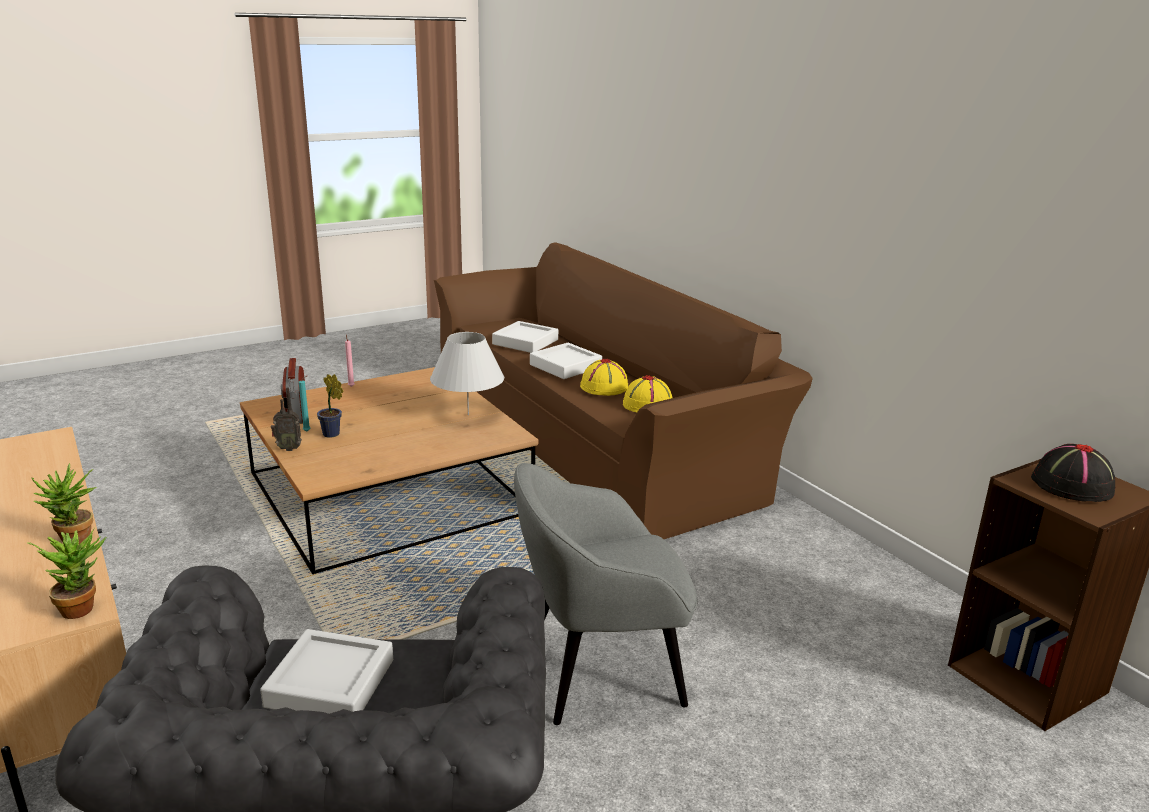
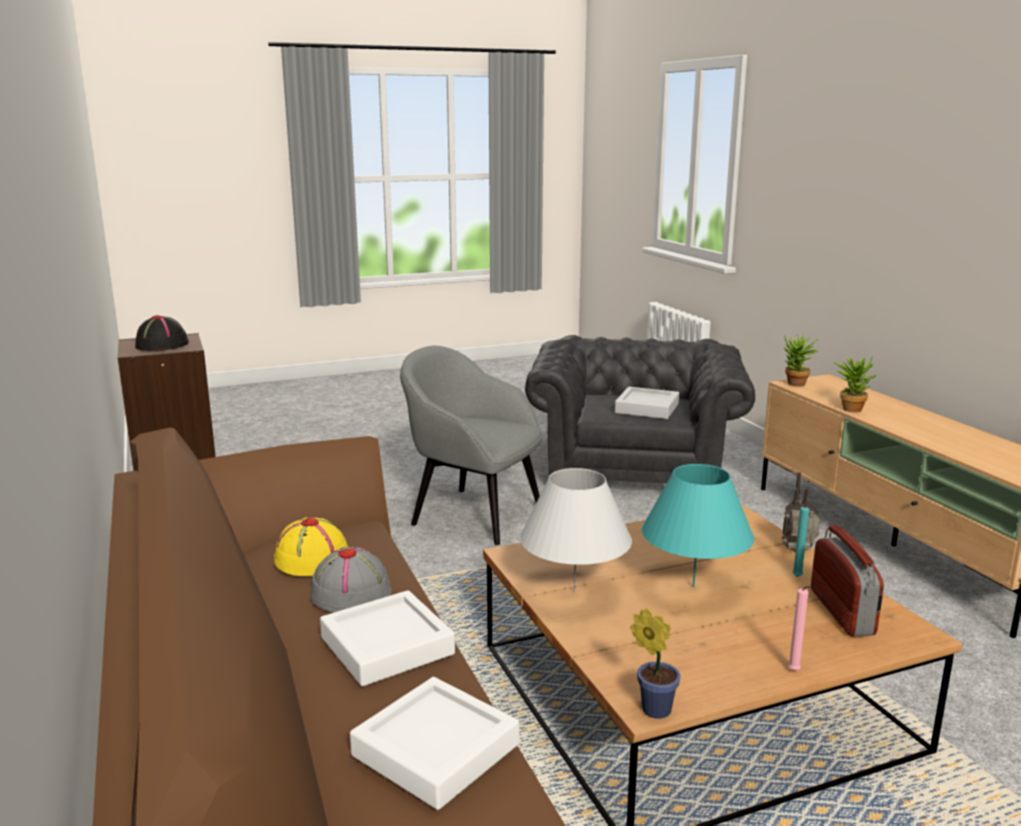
camera: 170 degrees left, 5 degrees down
potted plant [317,374,344,438] -> potted plant moved to [630,608,681,719]
grey armchair [514,463,698,725] -> grey armchair turned 150 degrees counterclockwise [400,345,543,545]
yellow hat [580,359,628,396] -> grey hat [310,547,391,612]
none -> turquoise table lamp [642,464,754,587]

